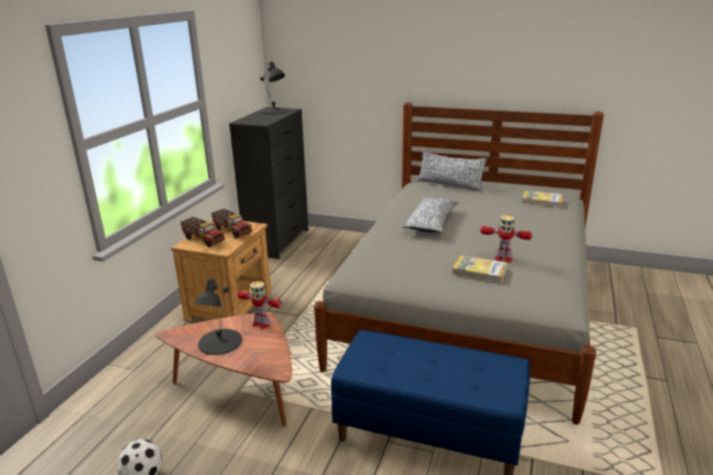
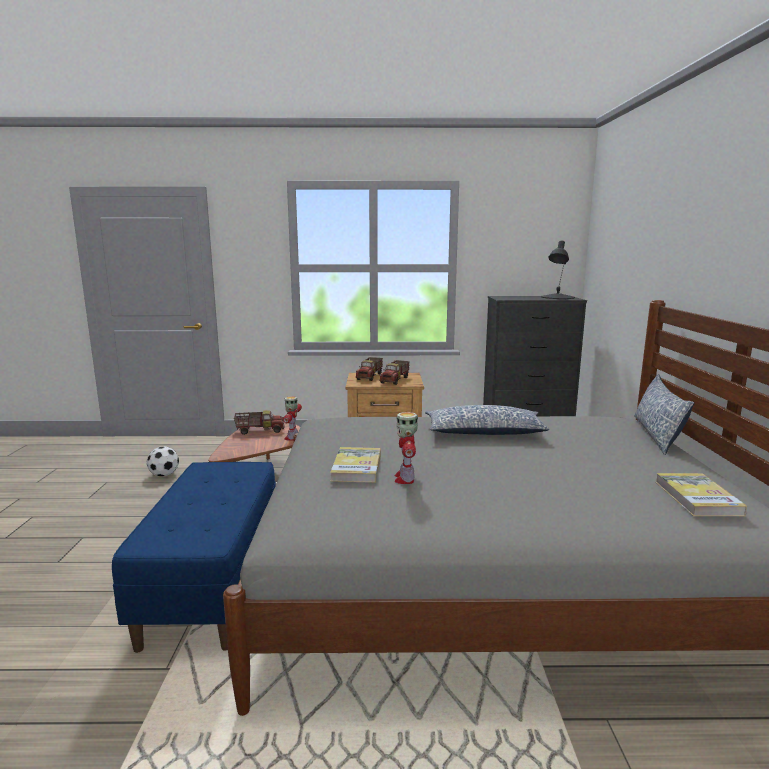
camera: 70 degrees right, 10 degrees down
black table lamp [194,279,242,355] -> toy truck [234,410,284,435]

